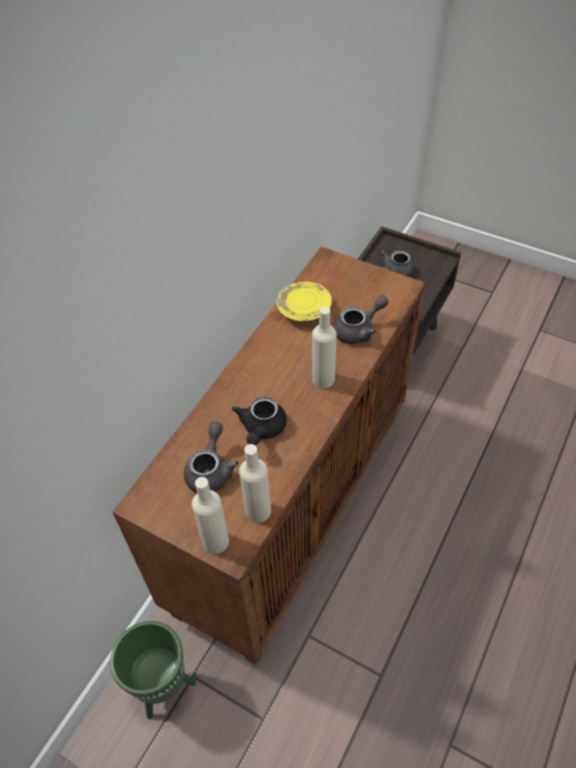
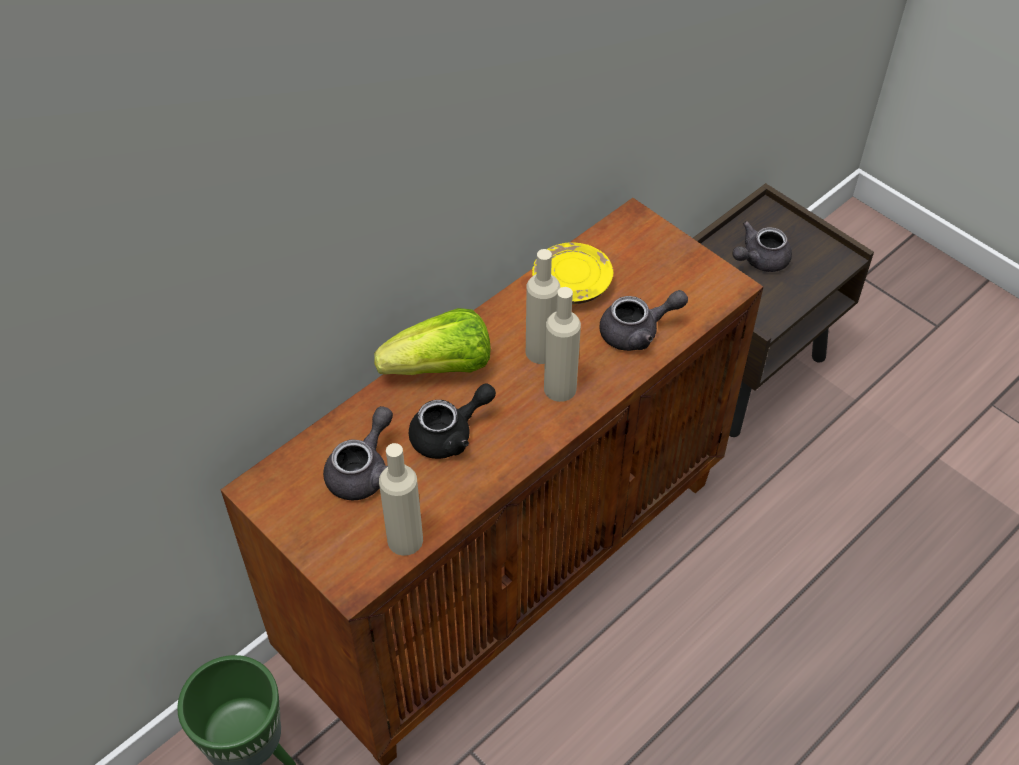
camera: 15 degrees right, 0 degrees up
beige bottle [192,477,229,554] -> beige bottle moved to [526,249,560,364]
black teapot [232,397,287,445] -> black teapot turned 150 degrees counterclockwise [409,384,496,459]
none -> lettuce [374,308,491,375]

